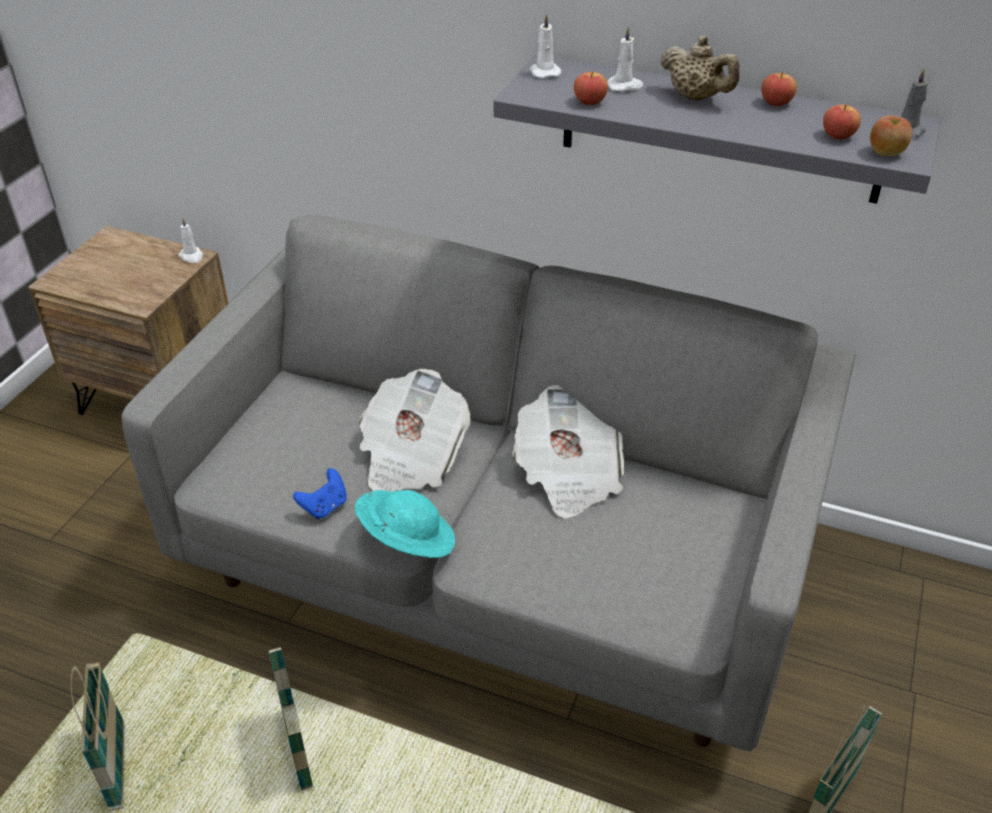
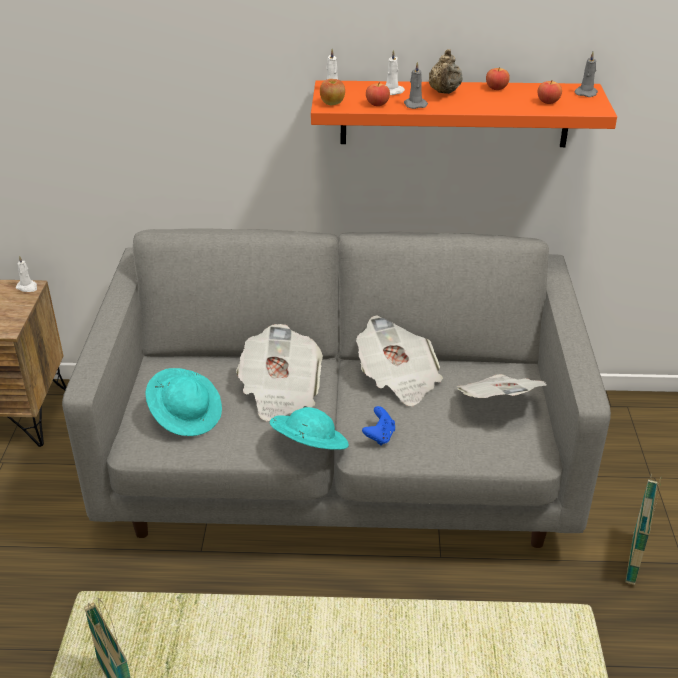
camera: 20 degrees left, 5 degrees down
basket [269,647,313,791] -> none
blue game controller [293,468,347,519] -> blue game controller moved to [362,406,395,446]
grey shelf [494,55,941,204] -> orange shelf [311,80,617,147]
beige teapot [660,35,740,101] -> beige teapot turned 75 degrees clockwise [429,49,463,94]
apple [870,115,912,156] -> apple moved to [320,79,345,105]
none -> turquoise hat [145,368,222,436]
none -> grey candle [404,61,428,109]
none -> newspaper [457,374,547,398]

